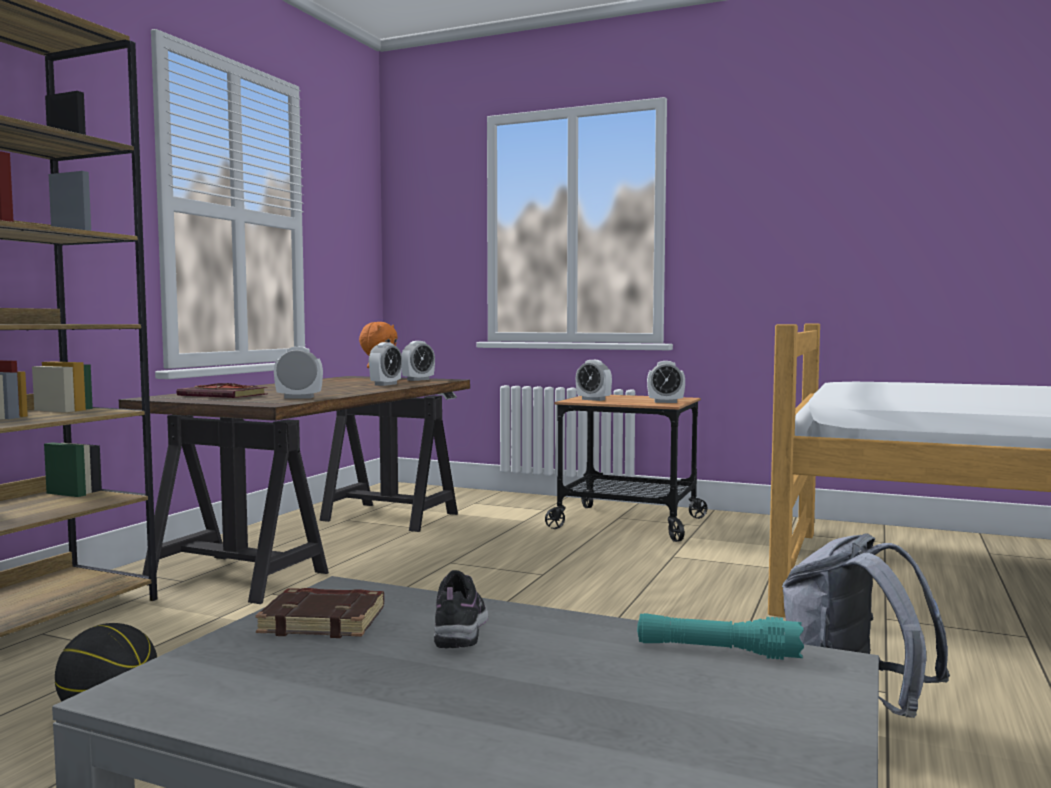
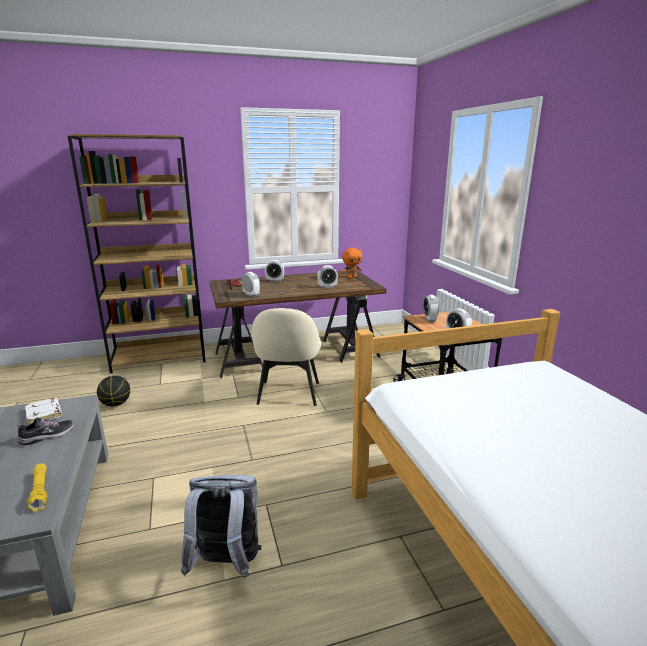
camera: 50 degrees right, 15 degrees up
brown book [255,588,384,638] -> white book [25,398,62,425]
alarm clock [401,341,435,381] -> alarm clock moved to [265,260,284,282]
turquoise flashlight [637,613,804,660] -> yellow flashlight [28,463,47,512]
none -> beige chair [252,308,321,406]

